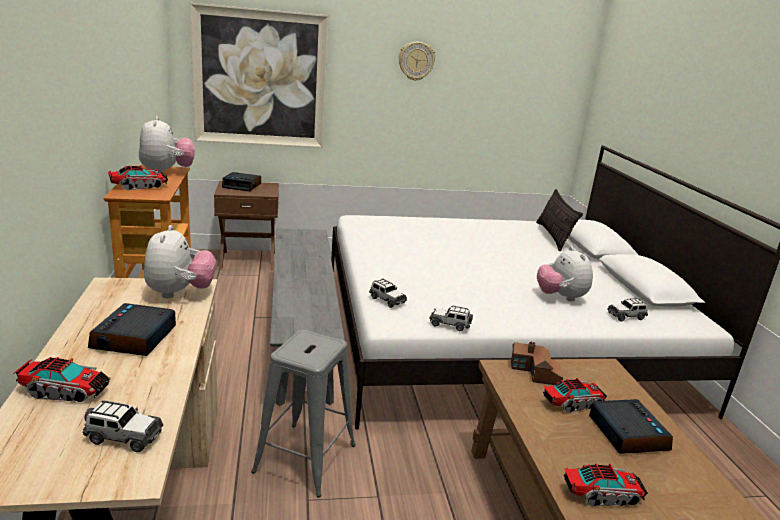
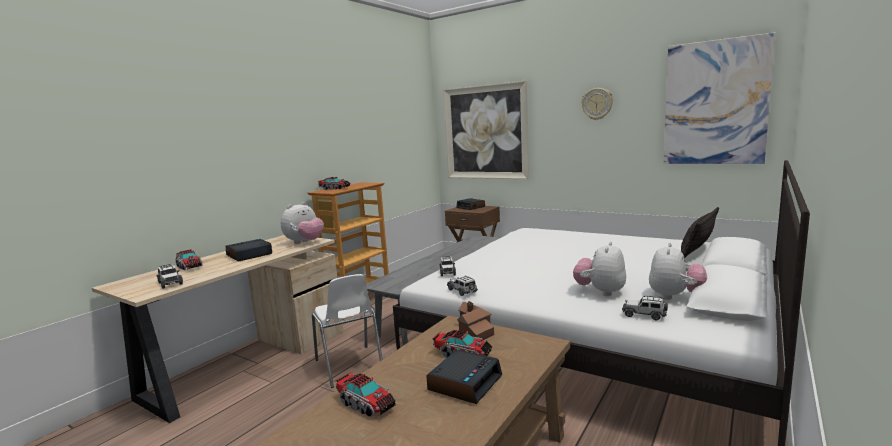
camera: 45 degrees right, 10 degrees down
plush toy [139,116,195,173] -> plush toy moved to [649,243,707,300]
grey stool [251,330,356,497] -> white chair [312,274,383,388]
none -> picture [664,32,776,164]

